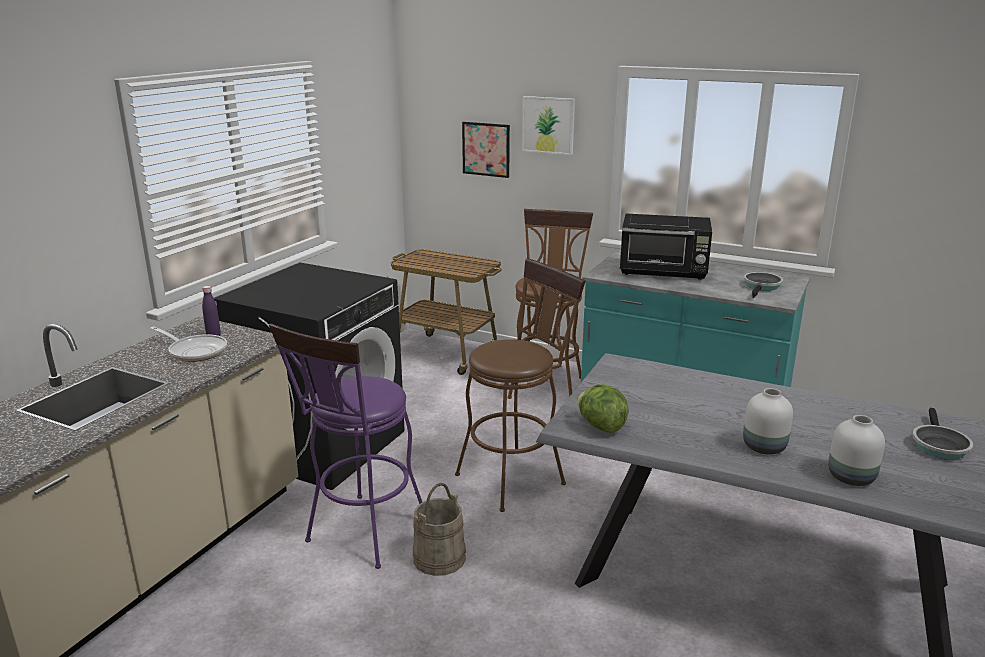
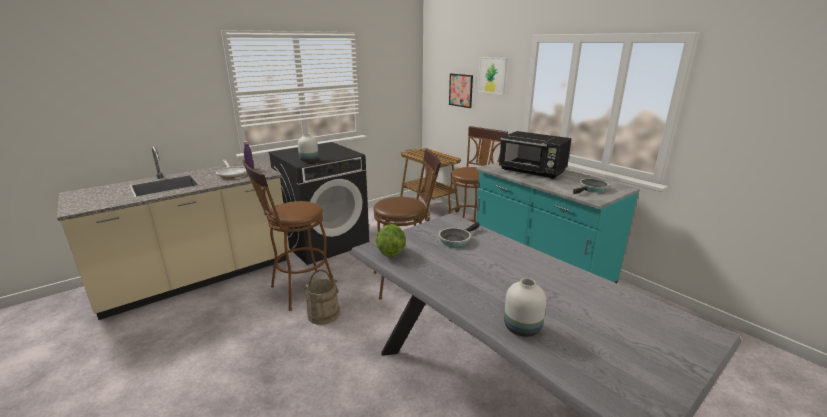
camera: 25 degrees right, 0 degrees up
purple stool [269,323,422,569] -> brown stool [242,160,339,311]
white vase [743,388,793,455] -> white vase moved to [298,134,318,162]
frying pan [912,408,973,460] -> frying pan moved to [438,222,480,247]

